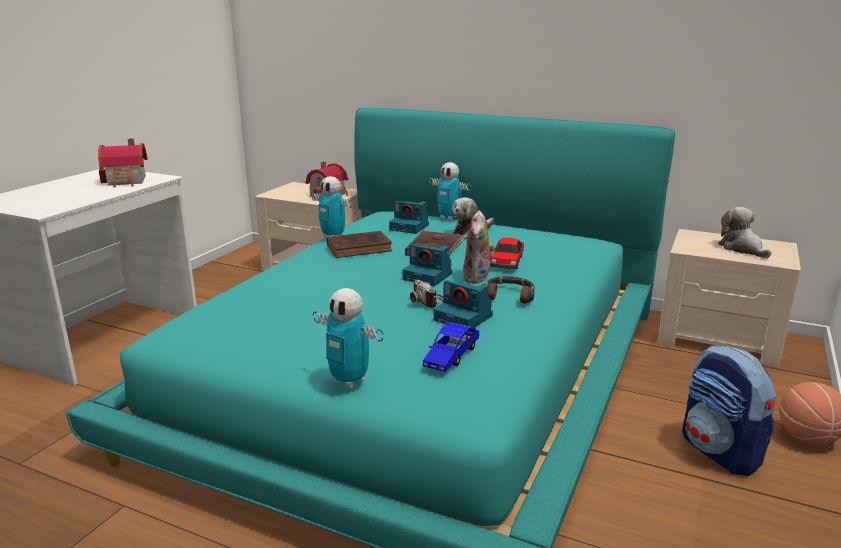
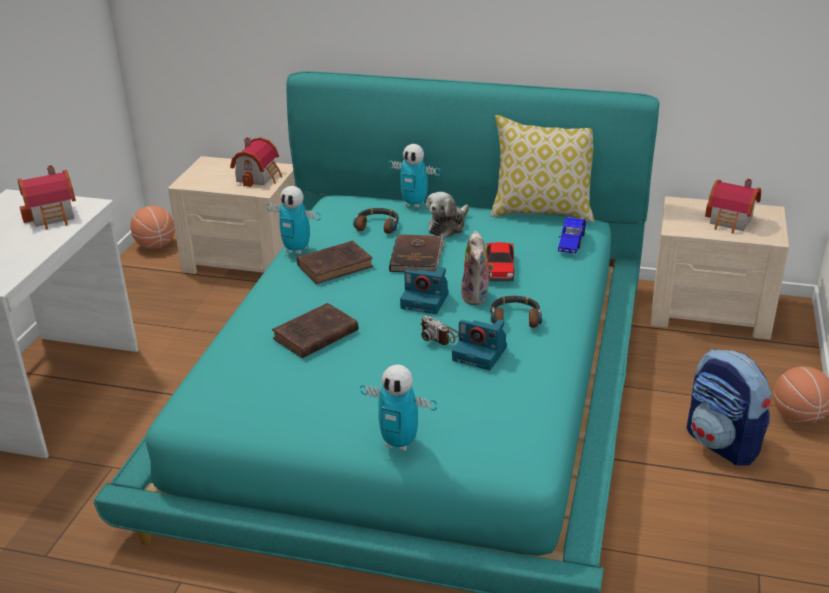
camera: 10 degrees left, 10 degrees up
camera [389,201,429,234] -> headphones [353,208,399,234]
blue toy car [423,322,479,372] -> blue toy car moved to [558,217,586,254]
plush toy [718,207,772,258] -> toy house [705,178,761,234]
none -> basketball [130,206,175,249]
none -> brown book [272,303,358,358]
none -> pillow [491,115,594,222]

